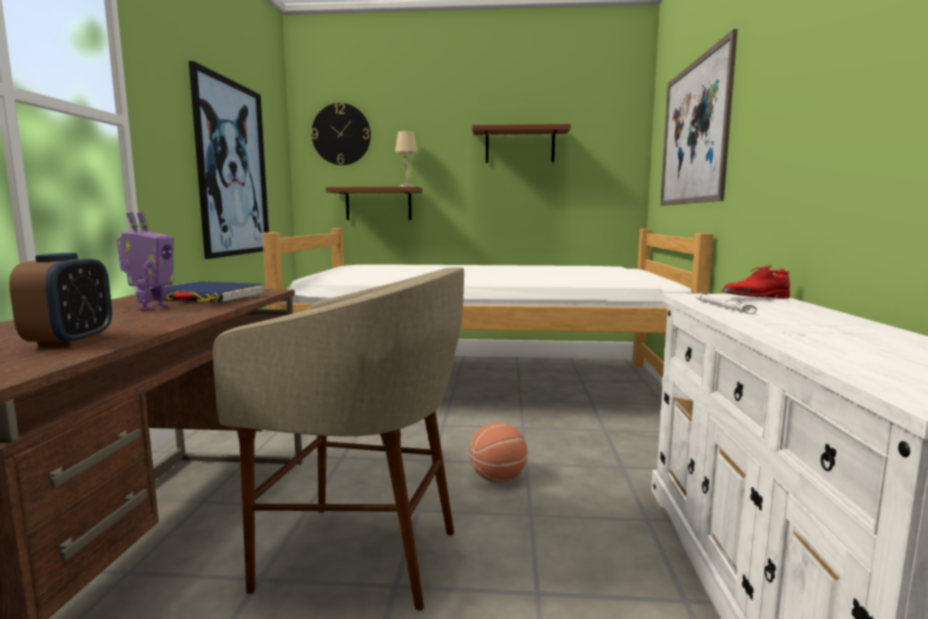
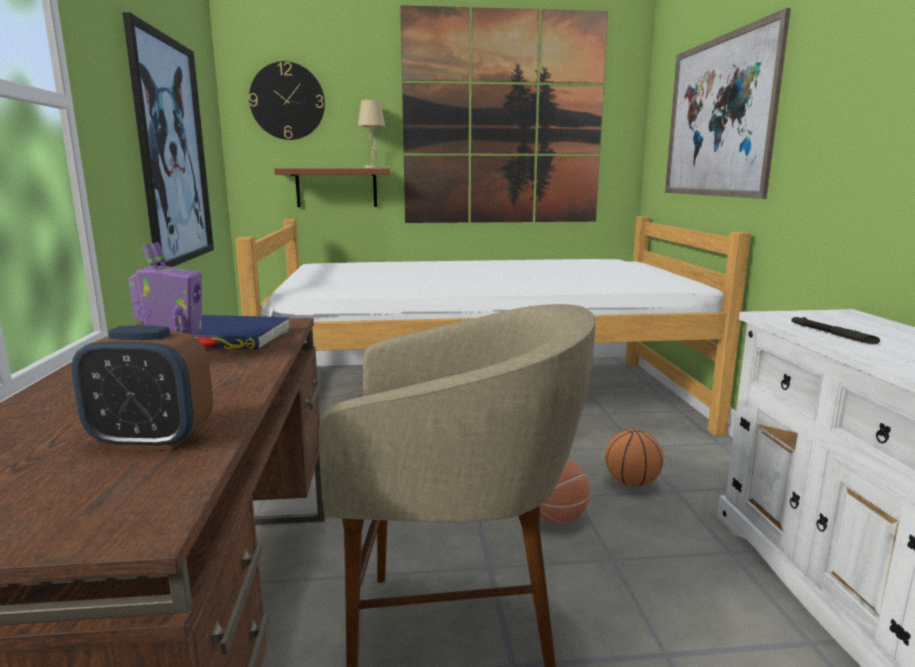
camera: 10 degrees left, 5 degrees up
alarm clock [9,253,112,347] -> alarm clock turned 105 degrees clockwise [71,325,213,450]
brown shelf [472,124,571,163] -> picture [400,5,608,223]
white flashlight [696,293,757,314] -> black flashlight [791,317,880,344]
red shoe [721,265,790,299] -> none
none -> basketball [605,429,664,487]

